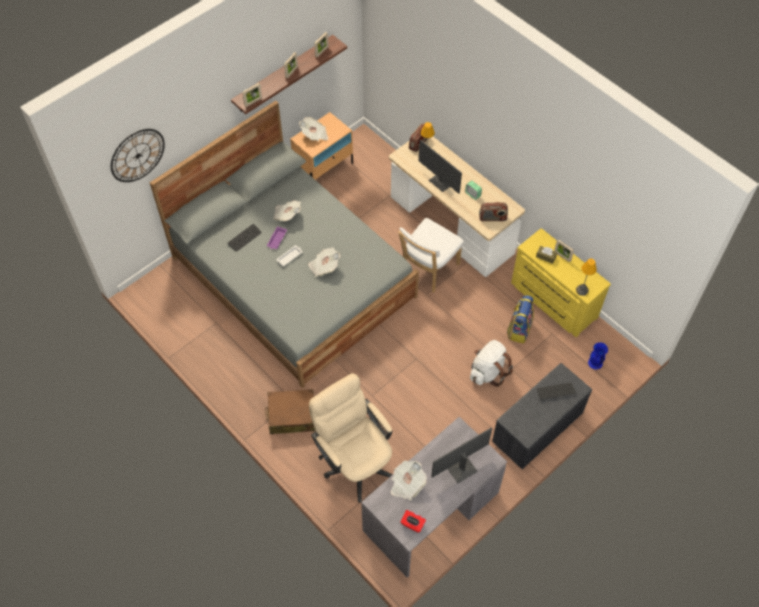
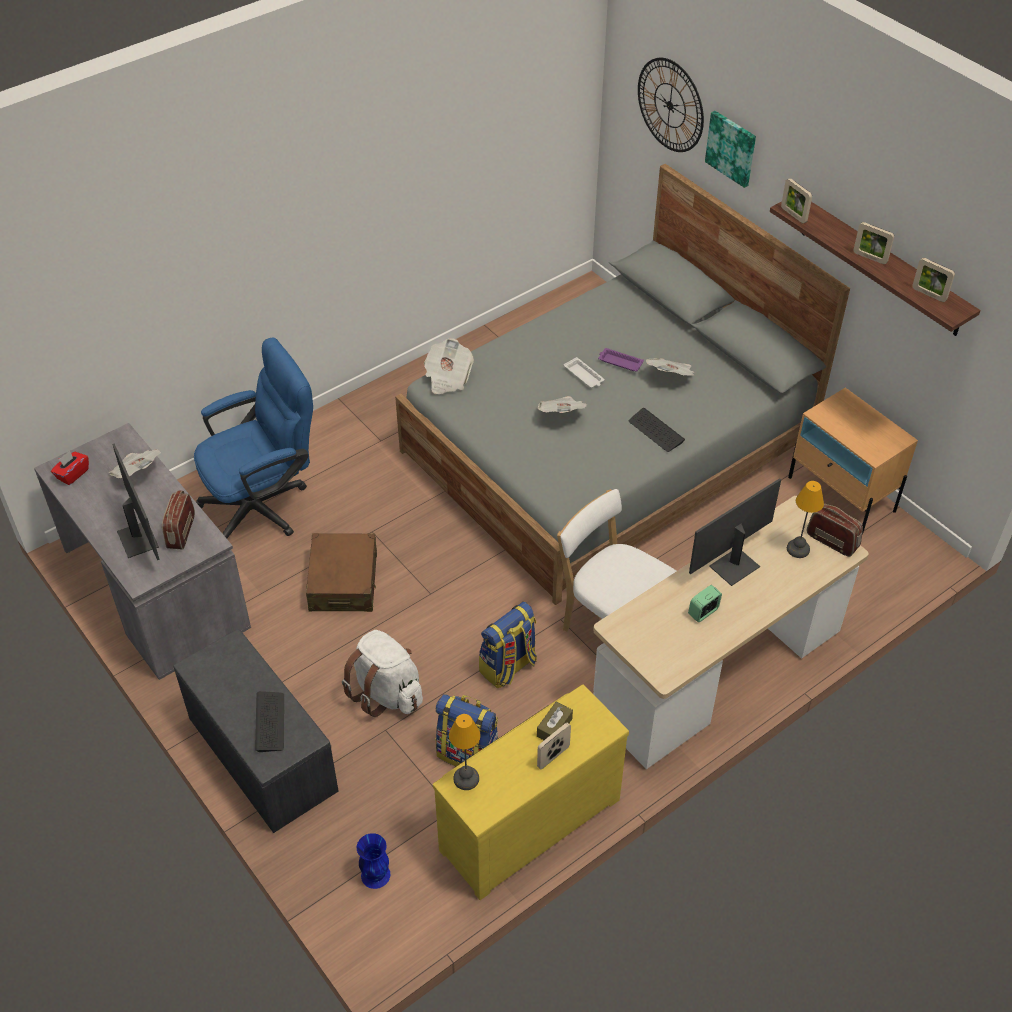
camera: 95 degrees right, 10 degrees down
keyboard [228,224,262,252] -> keyboard moved to [629,408,685,452]
brown suitcase [265,389,315,434] -> brown suitcase moved to [306,533,377,612]
newspaper [299,117,328,141] -> newspaper moved to [424,338,474,394]
beige office chair [309,373,393,502] -> blue office chair [194,338,313,538]
radio [479,202,508,221] -> radio moved to [162,490,195,550]
none -> backpack [479,602,537,688]
none -> picture [705,111,756,188]

